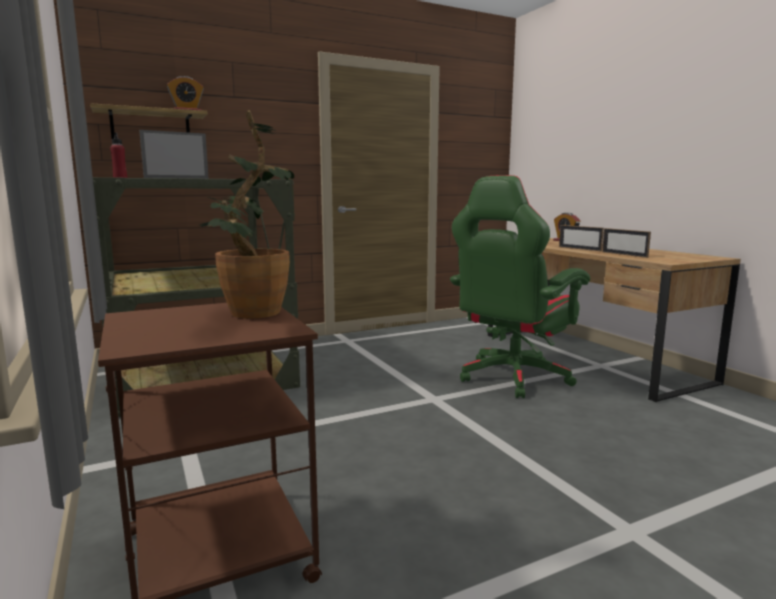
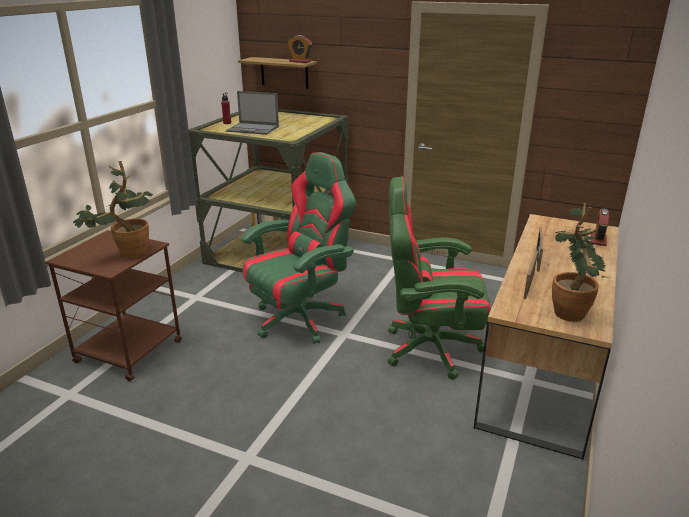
camera: 50 degrees right, 15 degrees up
none -> green office chair [241,152,356,344]
none -> potted plant [552,203,609,322]

